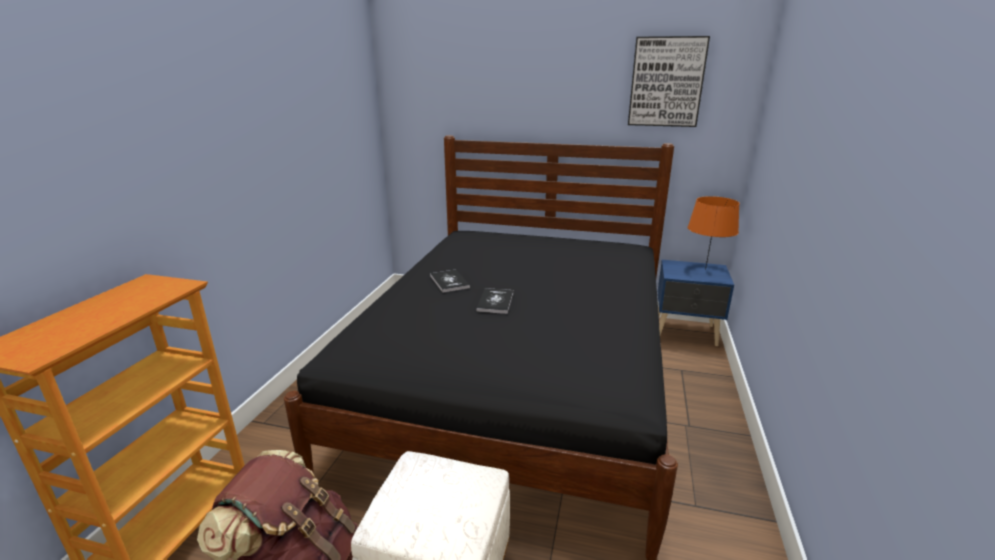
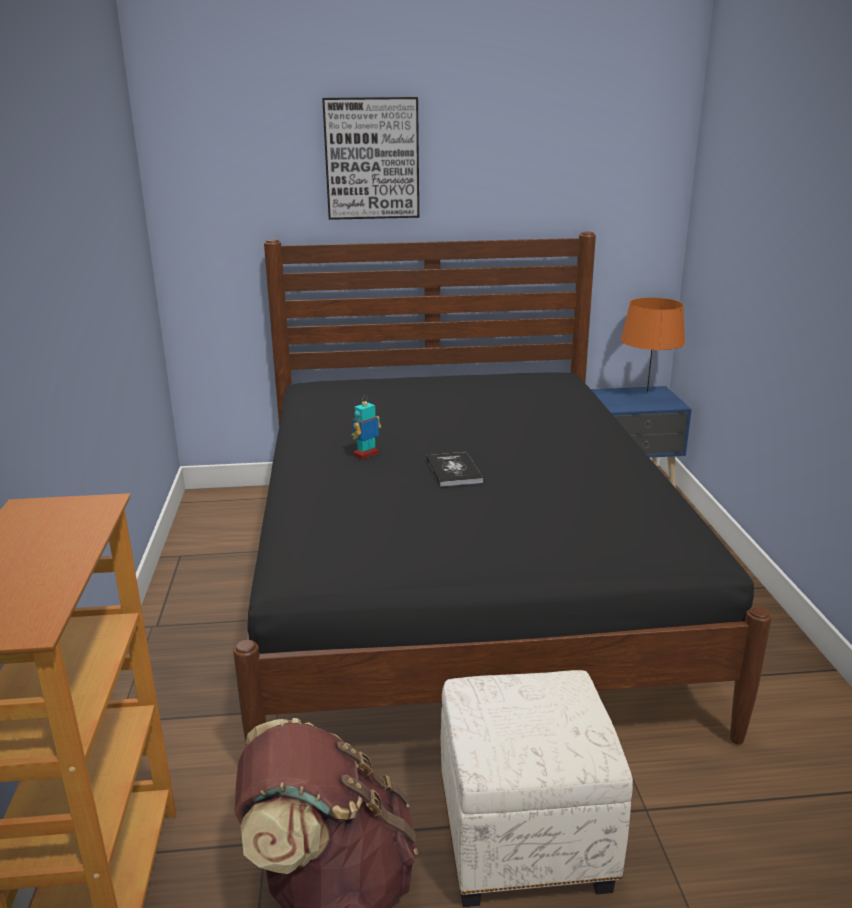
camera: 20 degrees left, 0 degrees up
book [430,270,470,293] -> toy robot [351,396,381,460]
picture [628,36,710,127] -> picture moved to [322,97,419,220]

